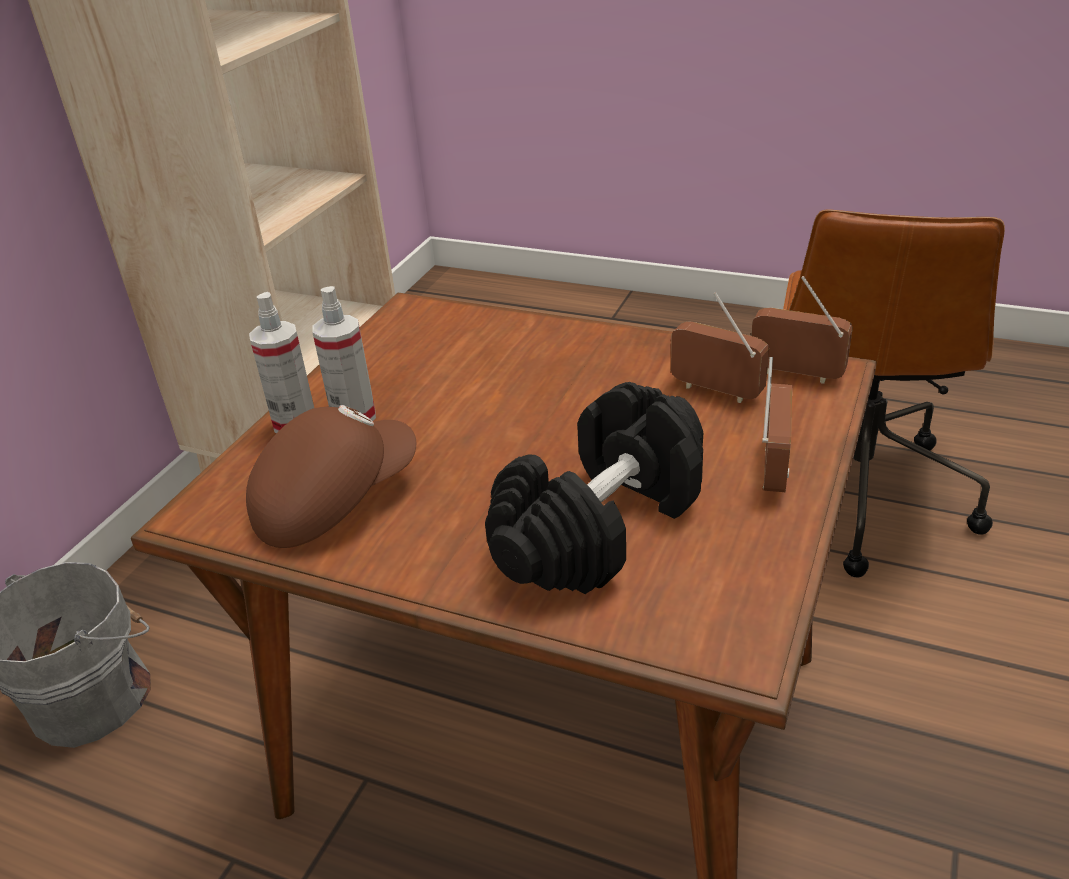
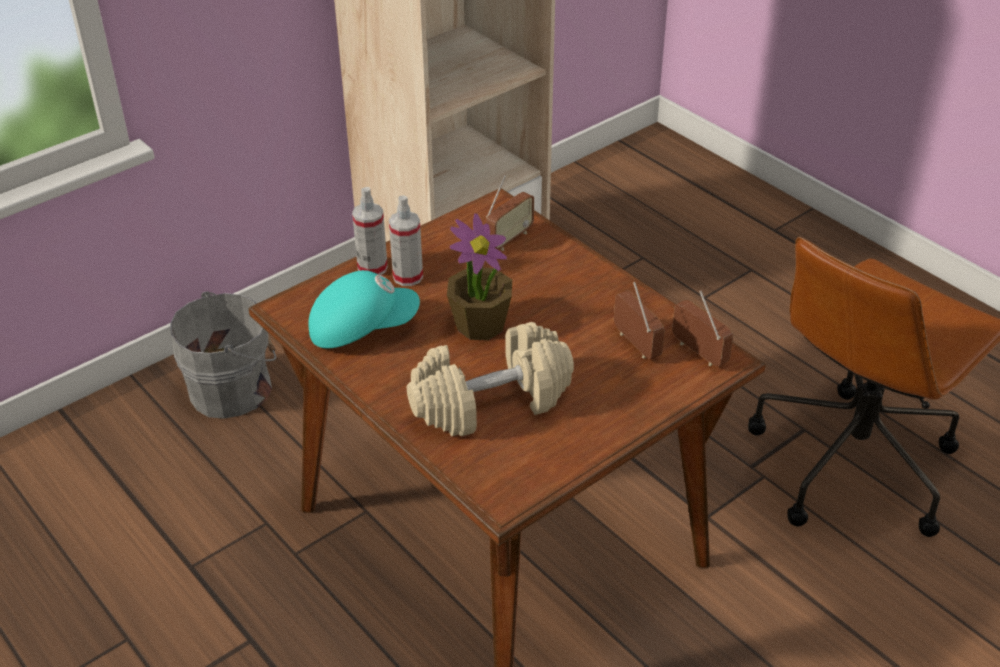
camera: 25 degrees right, 5 degrees up
brown cap [246,405,416,548] -> turquoise cap [308,270,420,348]
black dumbbell [485,382,703,594] -> beige dumbbell [407,322,574,436]
radio [762,357,792,492] -> radio moved to [486,174,534,251]
none -> potted plant [447,213,512,340]

